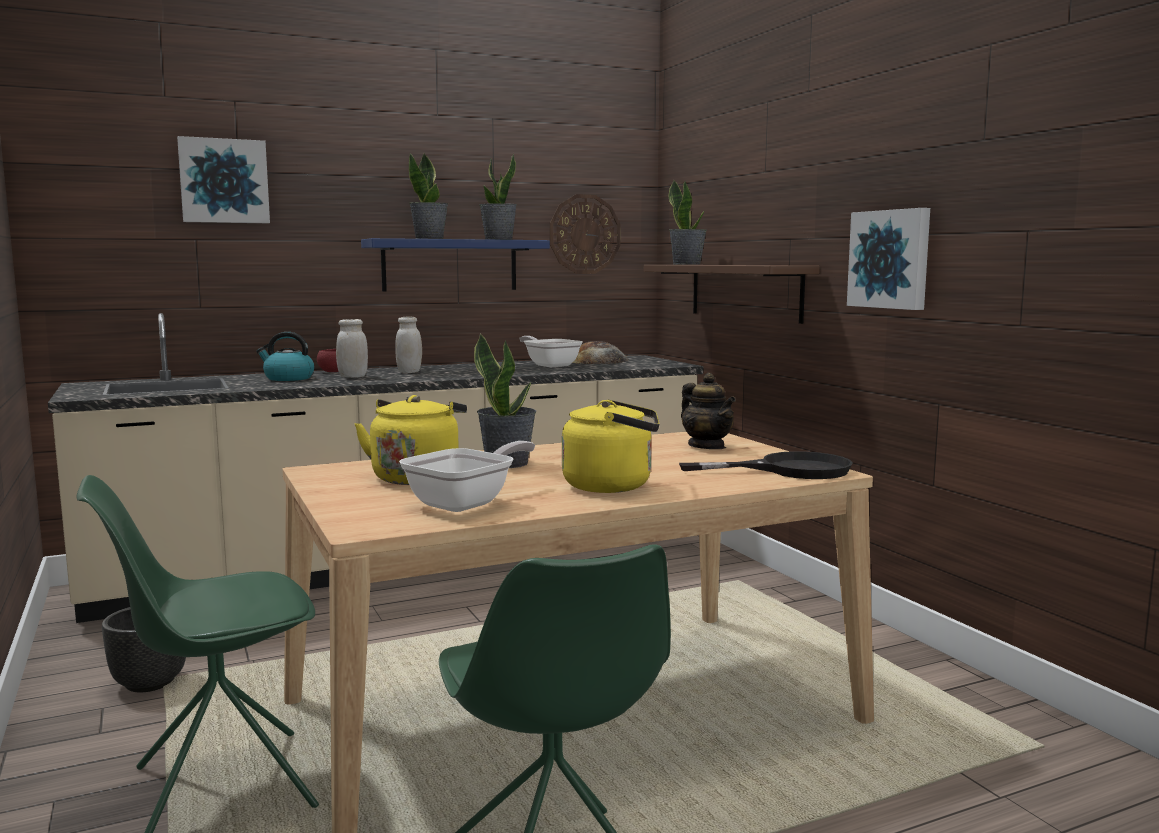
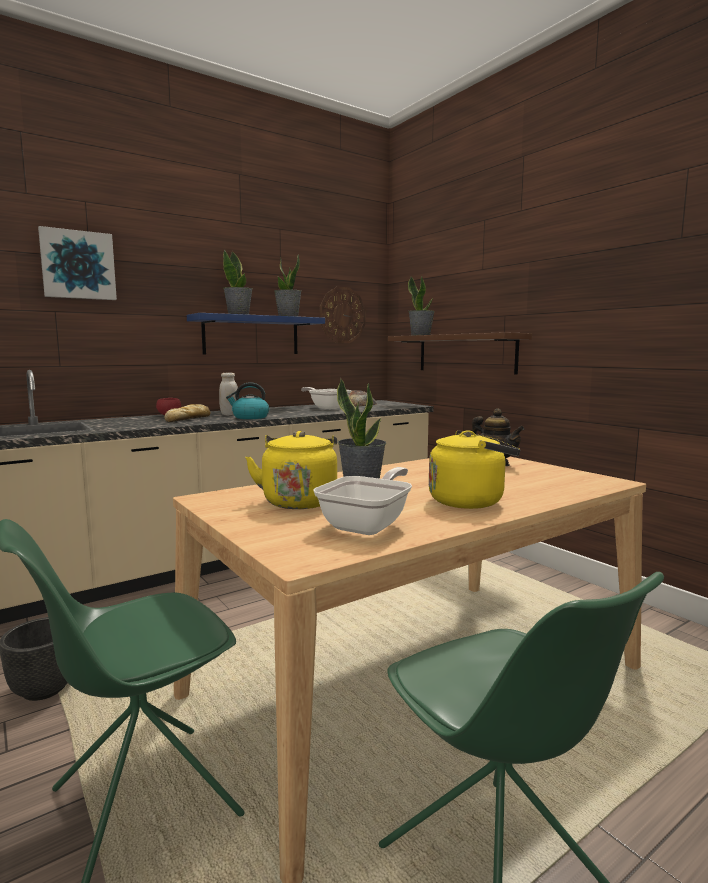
camera: 10 degrees left, 0 degrees up
kettle [256,332,315,381] -> kettle moved to [226,382,269,419]
white jar [336,319,368,378] -> bread [164,404,211,422]
black frying pan [679,451,853,479] -> none
picture [847,208,930,310] -> none

